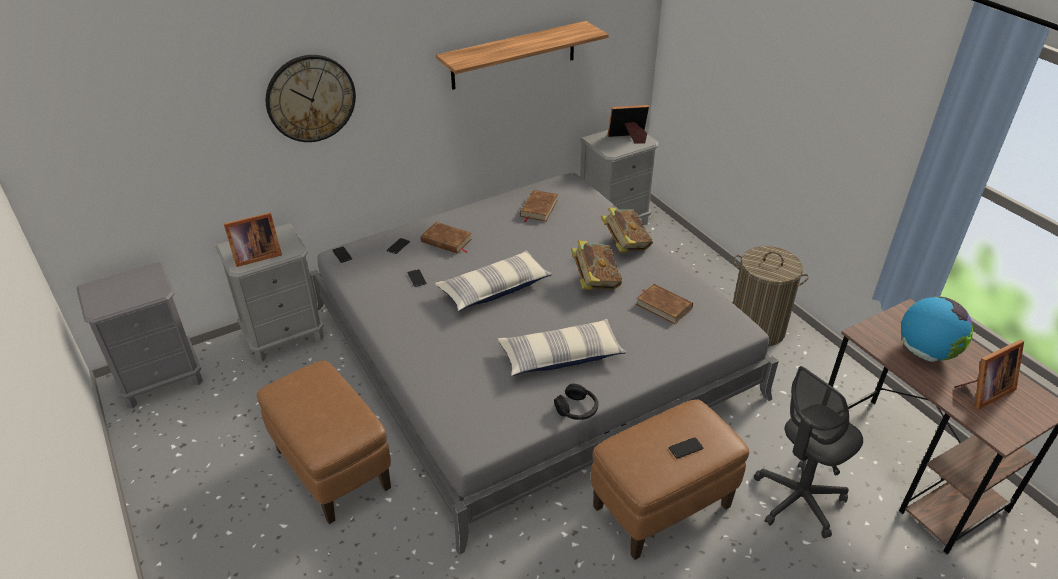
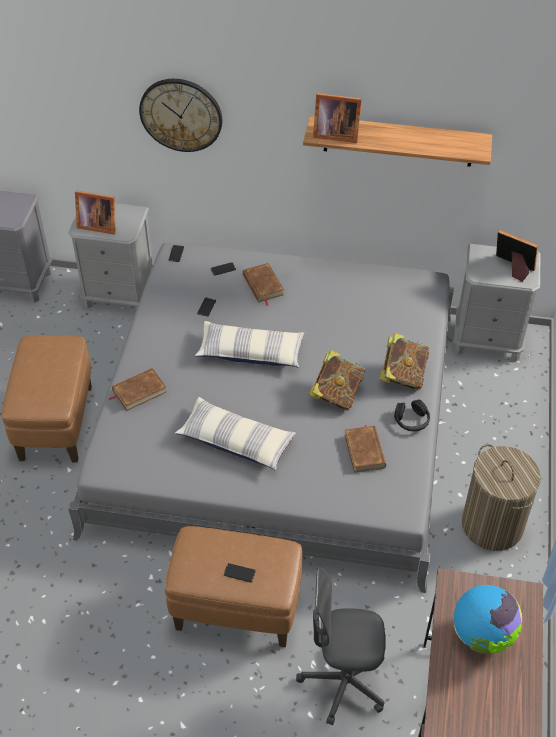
camera: 40 degrees right, 10 degrees up
brown book [520,190,558,222] -> brown book moved to [108,368,167,411]
black headphones [554,384,598,420] -> black headphones moved to [394,400,430,431]
picture frame [954,340,1024,409] -> picture frame moved to [313,93,362,143]

